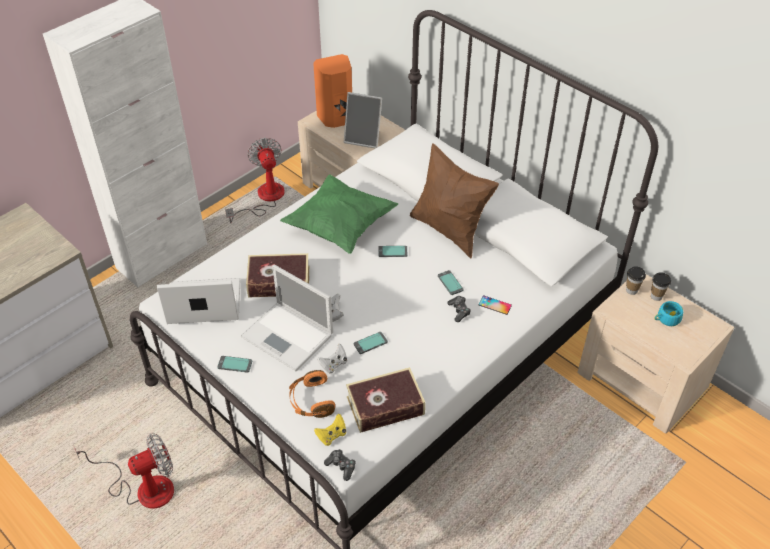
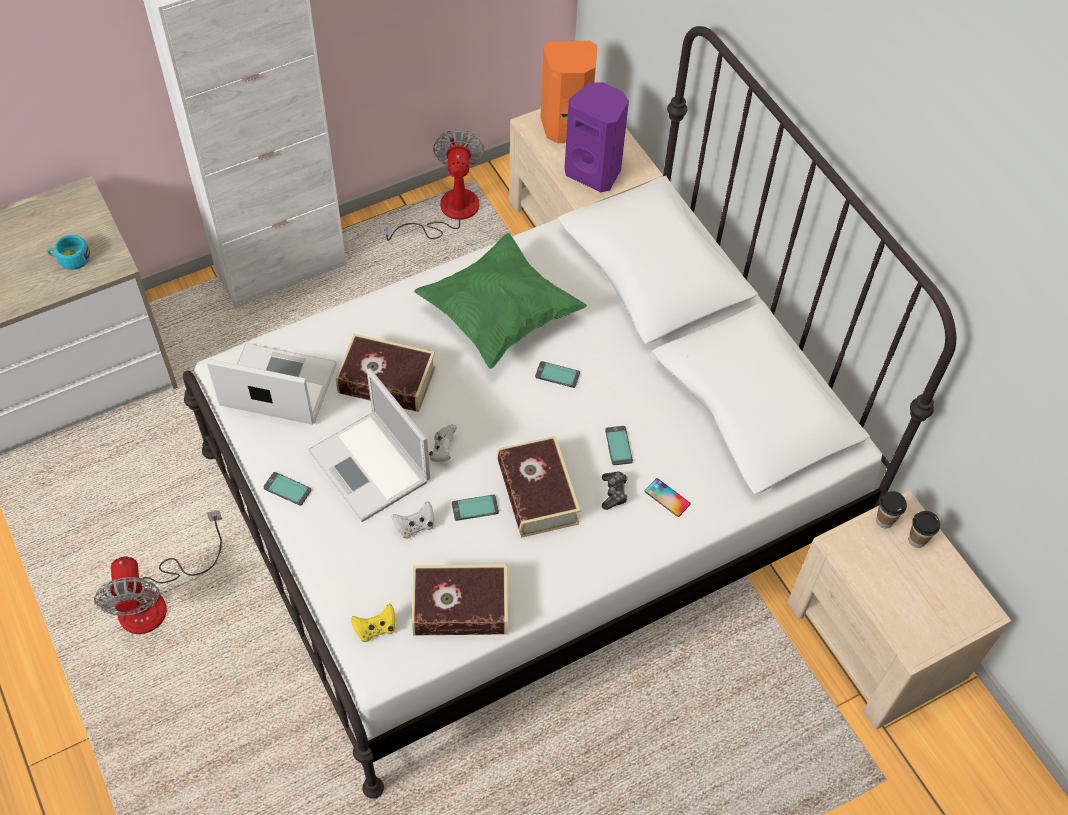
camera: 15 degrees right, 10 degrees up
fan [73,433,174,508] -> fan turned 90 degrees clockwise [94,510,222,634]
orange headphones [289,370,335,418] -> none
game controller [324,449,356,481] -> none
picture frame [344,92,382,149] -> purple speaker [564,82,629,193]
brown pillow [410,143,499,258] -> none
turquoise cup [654,301,683,326] -> turquoise cup moved to [47,235,90,270]
none -> book [497,436,580,538]

